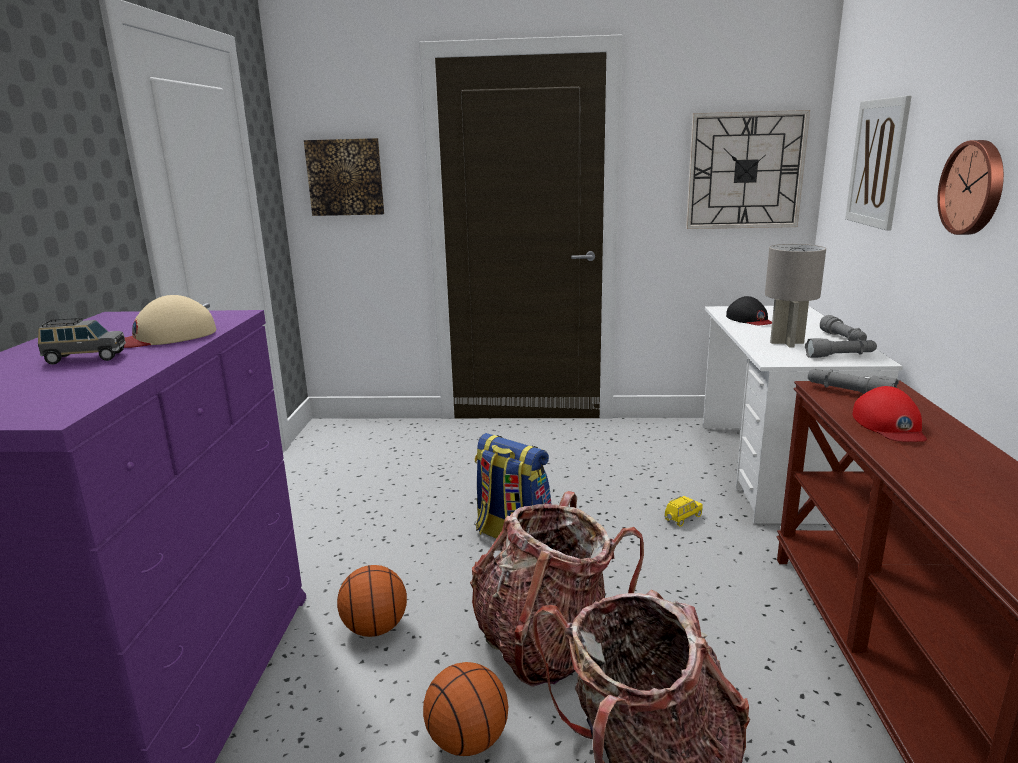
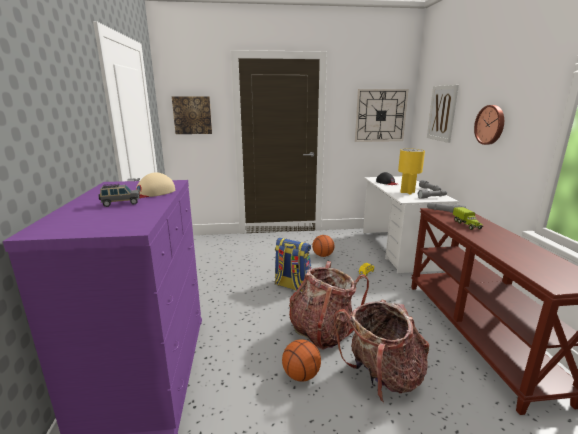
camera: 10 degrees left, 0 degrees up
basketball [337,565,407,637] -> basketball moved to [312,235,334,257]
grey table lamp [765,244,826,348] -> yellow table lamp [398,149,425,194]
red cap [852,386,927,442] -> toy truck [453,207,484,230]

